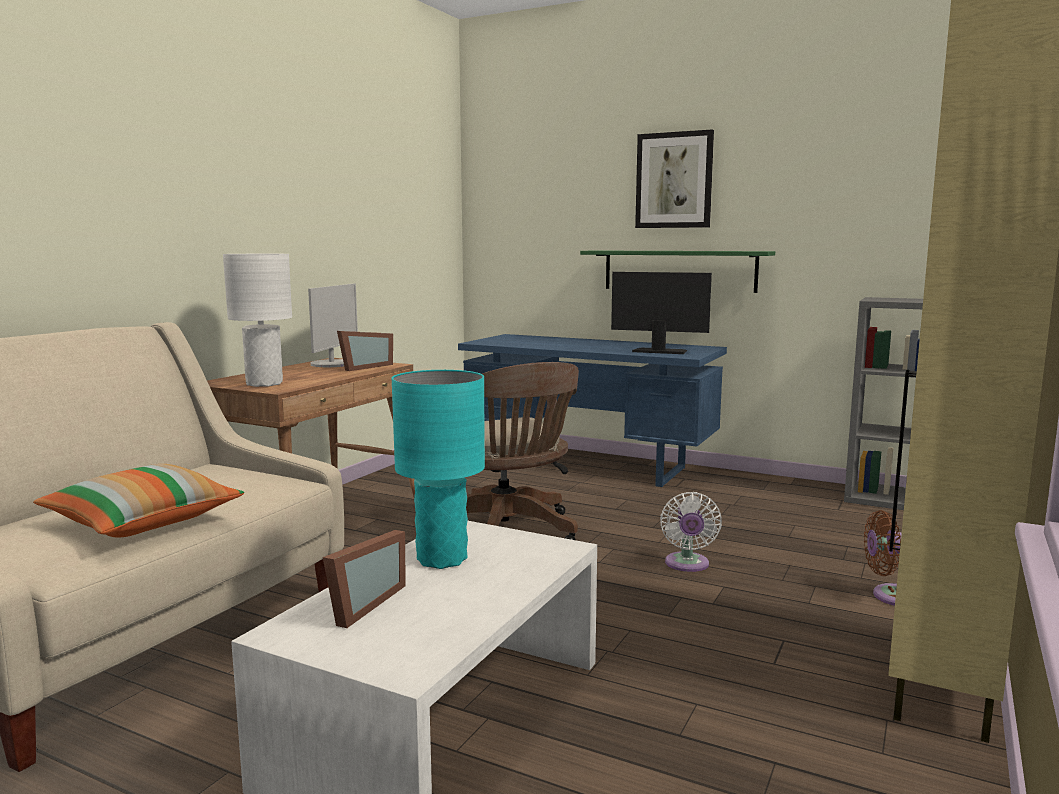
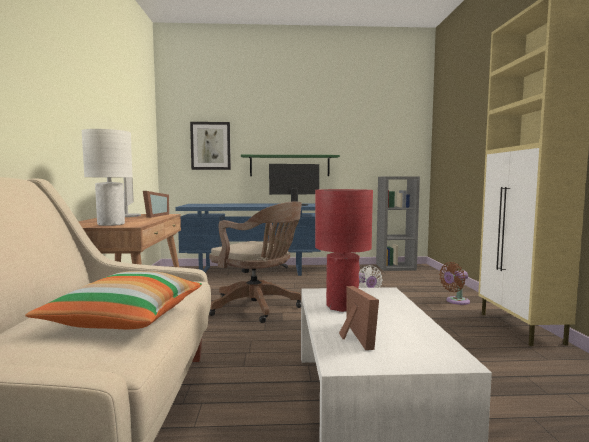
camera: 30 degrees left, 5 degrees down
turquoise table lamp [392,370,485,569] -> red table lamp [315,189,373,312]
picture [635,129,714,228] -> picture moved to [190,122,231,170]

